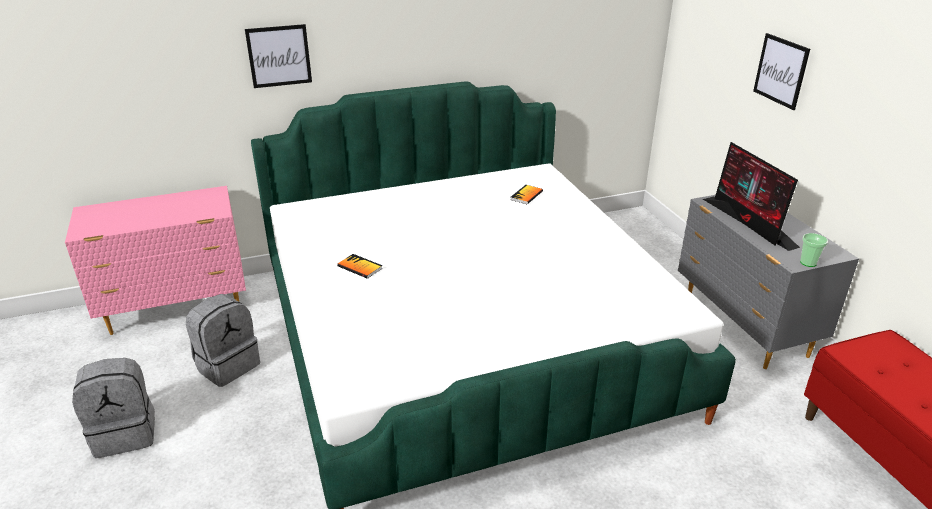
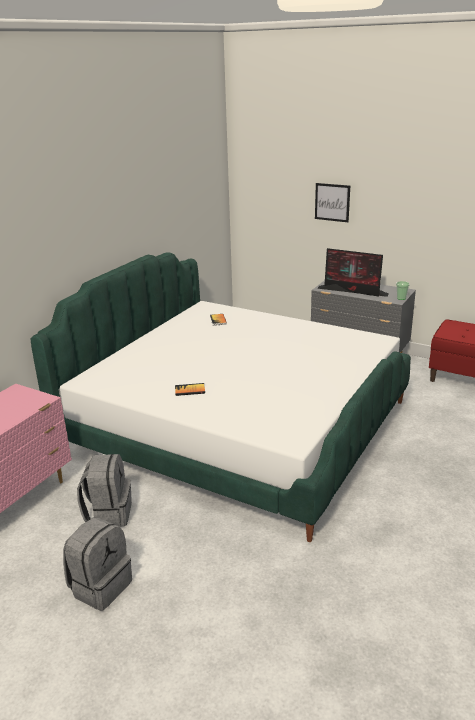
camera: 40 degrees left, 5 degrees down
picture [245,24,312,88] -> none

